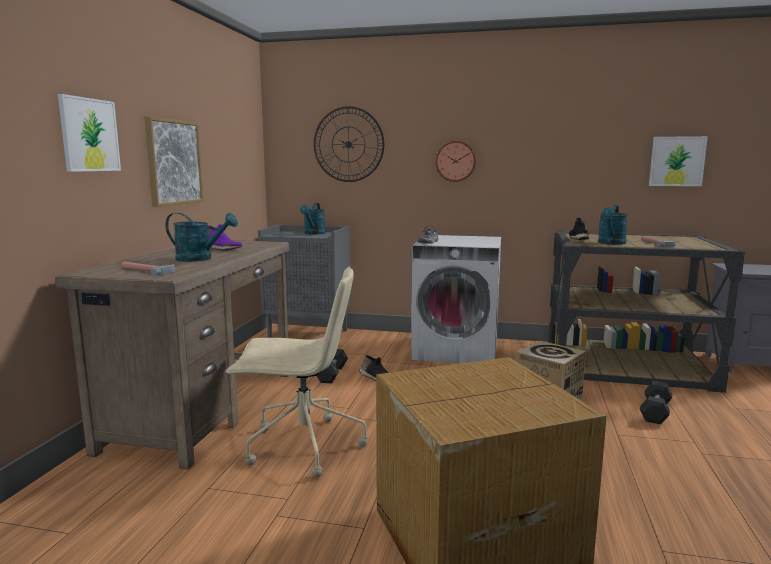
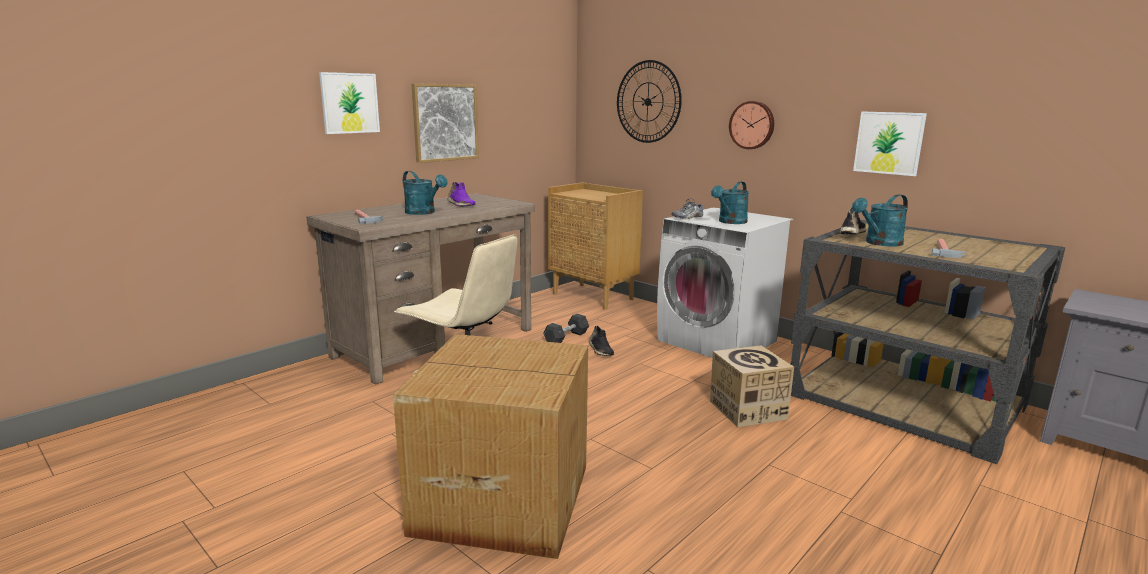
camera: 30 degrees right, 5 degrees up
grey cabinet [258,225,351,338] -> brown cabinet [548,182,643,310]
turquoise watering can [300,203,326,235] -> turquoise watering can moved to [711,182,749,224]
grey dumbbell [640,381,673,425] -> none
picture [649,136,708,186] -> picture moved to [853,112,927,176]

